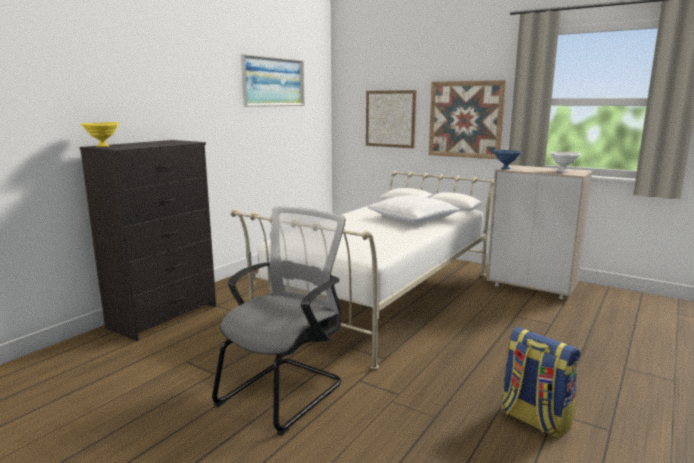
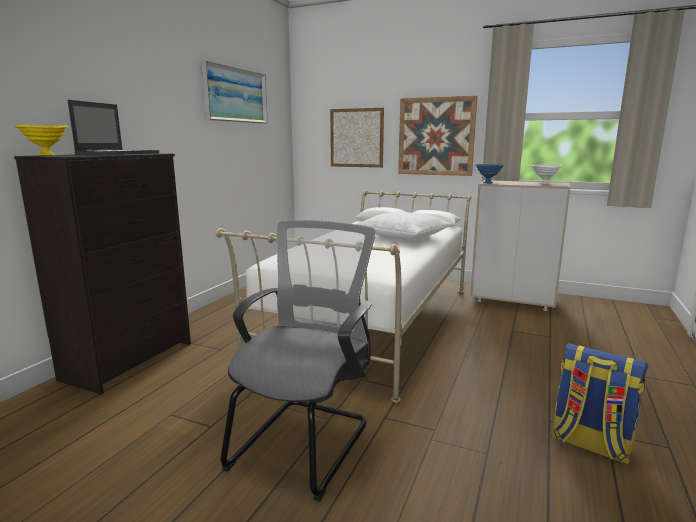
camera: 10 degrees left, 0 degrees up
none -> laptop [67,100,159,155]

